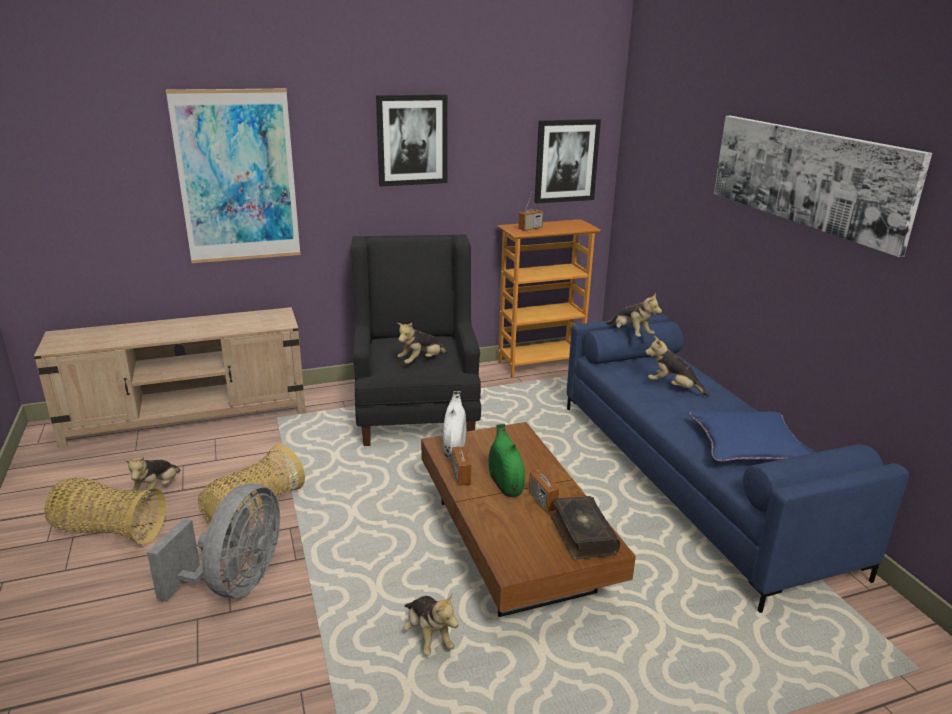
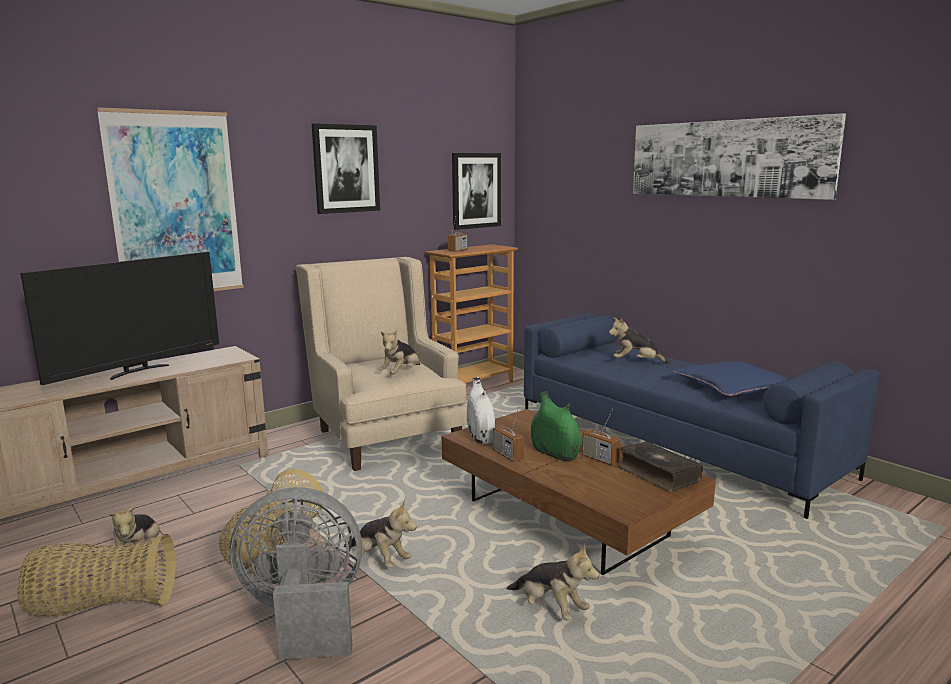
camera: 20 degrees left, 10 degrees down
grey fan [147,484,280,601] -> grey fan turned 90 degrees counterclockwise [230,487,362,659]
black armchair [351,234,481,446] -> beige armchair [296,257,467,471]
plush toy [606,293,662,337] -> plush toy moved to [344,500,417,568]
none -> television [20,252,219,385]

